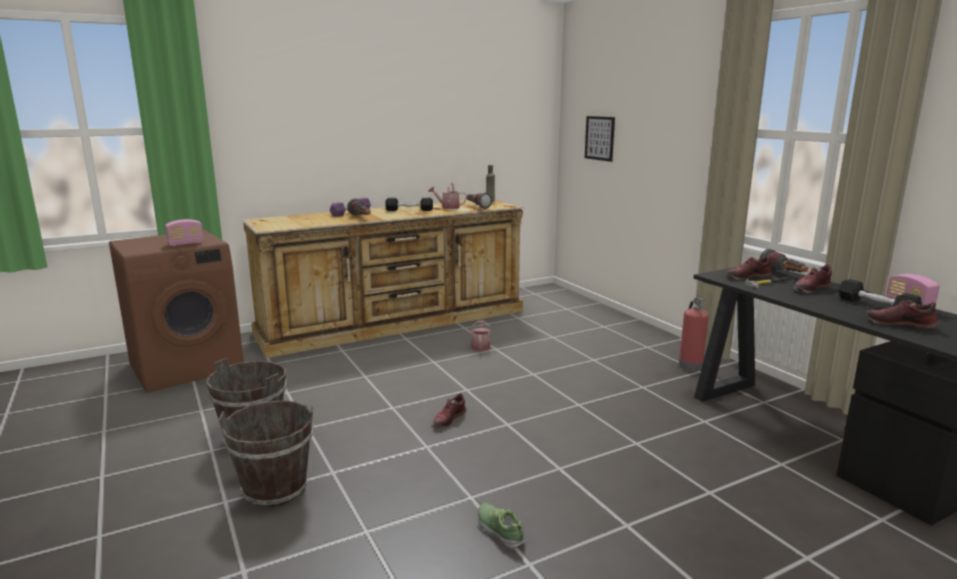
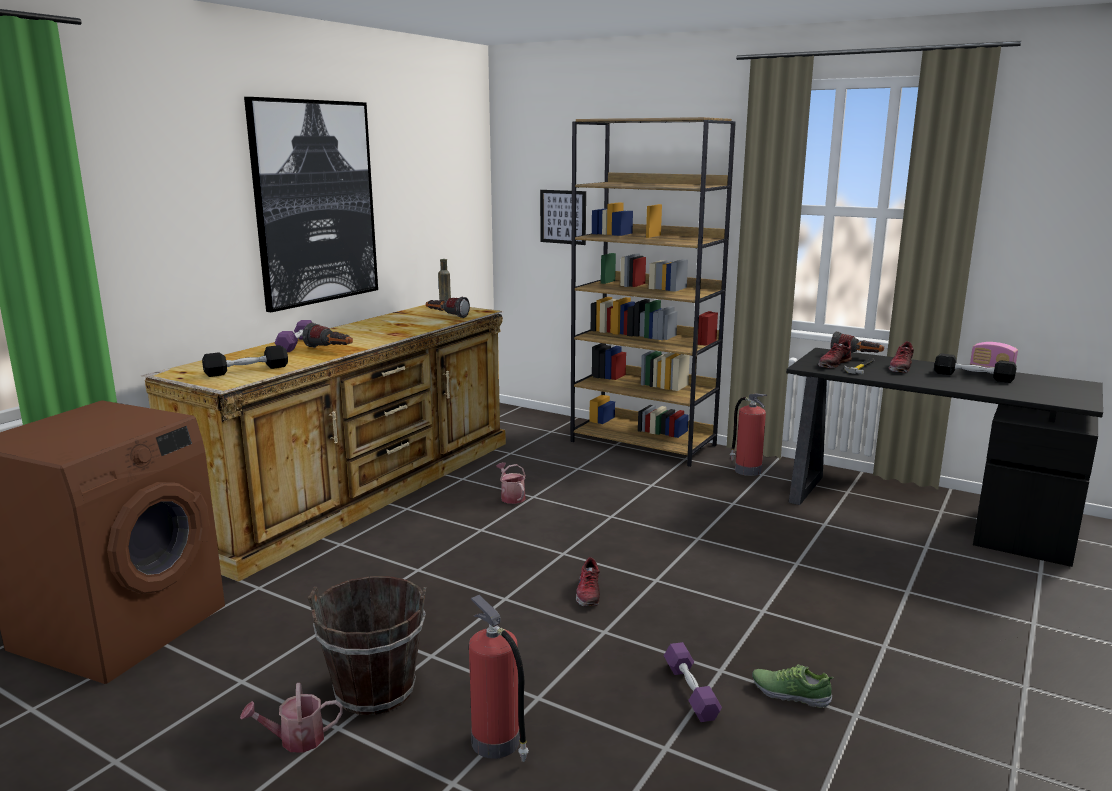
camera: 30 degrees left, 0 degrees up
radio [165,219,204,246] -> none
brown bucket [219,400,314,508] -> fire extinguisher [469,595,529,762]
black dumbbell [385,198,433,211] -> black dumbbell moved to [202,345,288,377]
watering can [428,182,467,209] -> watering can moved to [240,683,343,753]
shoe [866,300,938,329] -> none
none -> picture [244,97,378,312]
none -> brown bookcase [571,117,736,467]
none -> purple dumbbell [664,642,722,722]

